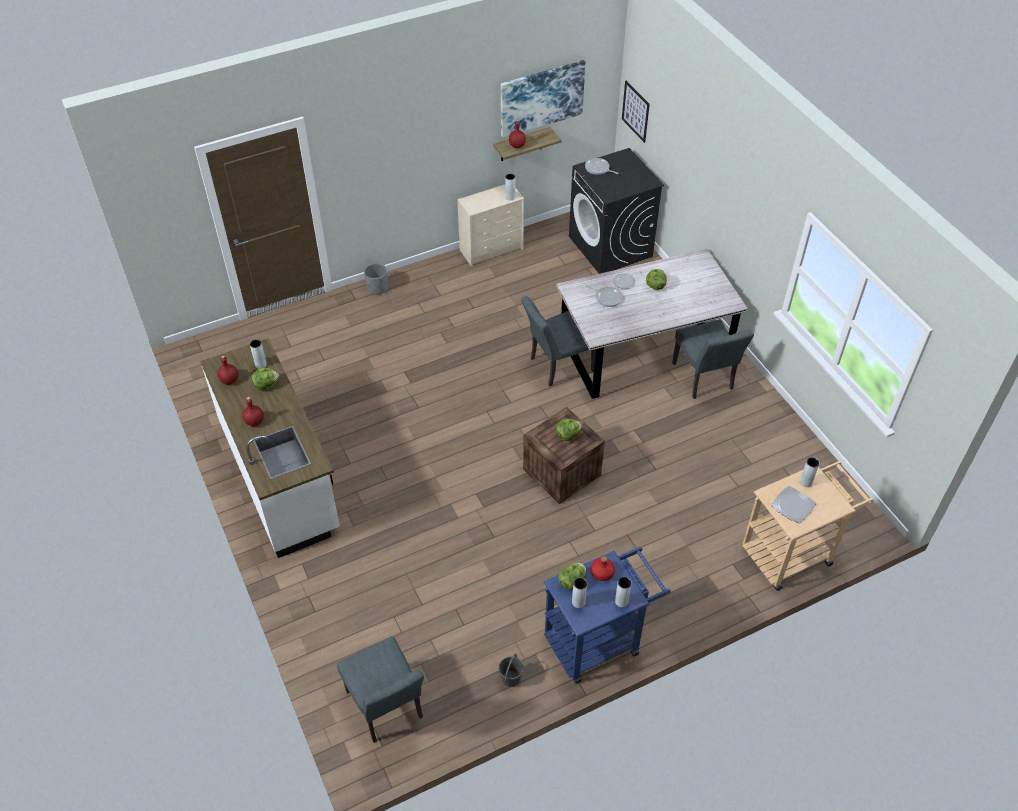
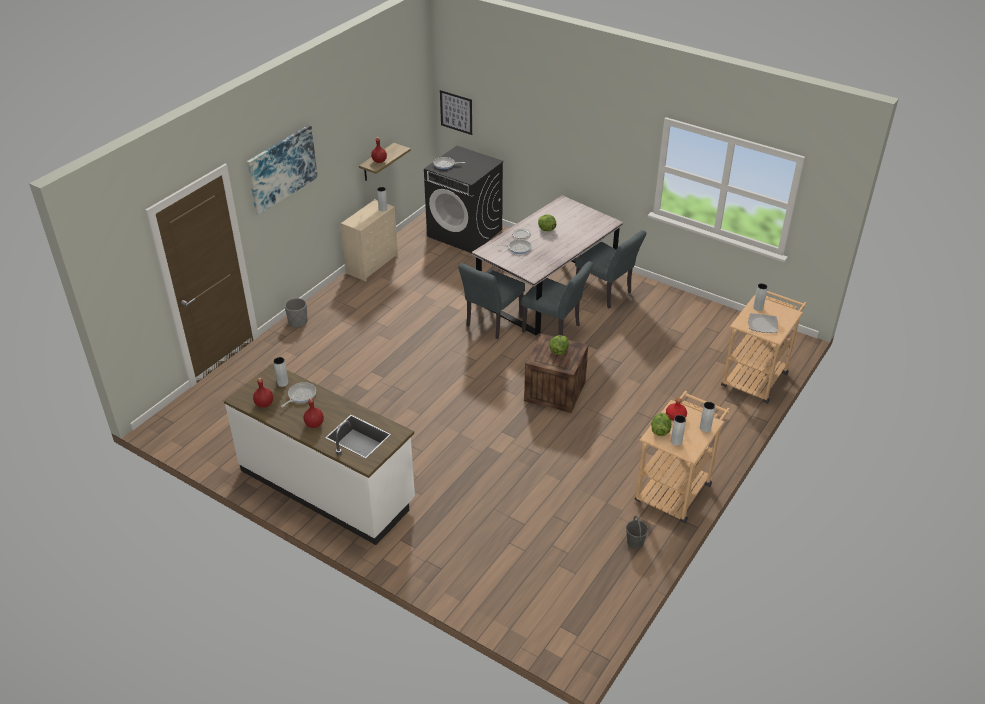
camera: 30 degrees left, 10 degrees down
lettuce [252,368,279,390] -> frying pan [281,382,316,407]
grey chair [337,636,424,743] -> grey chair moved to [521,261,594,336]
picture [501,60,585,138] -> picture moved to [247,125,318,215]
blue cart [544,547,671,684] -> beige cart [635,391,730,523]

